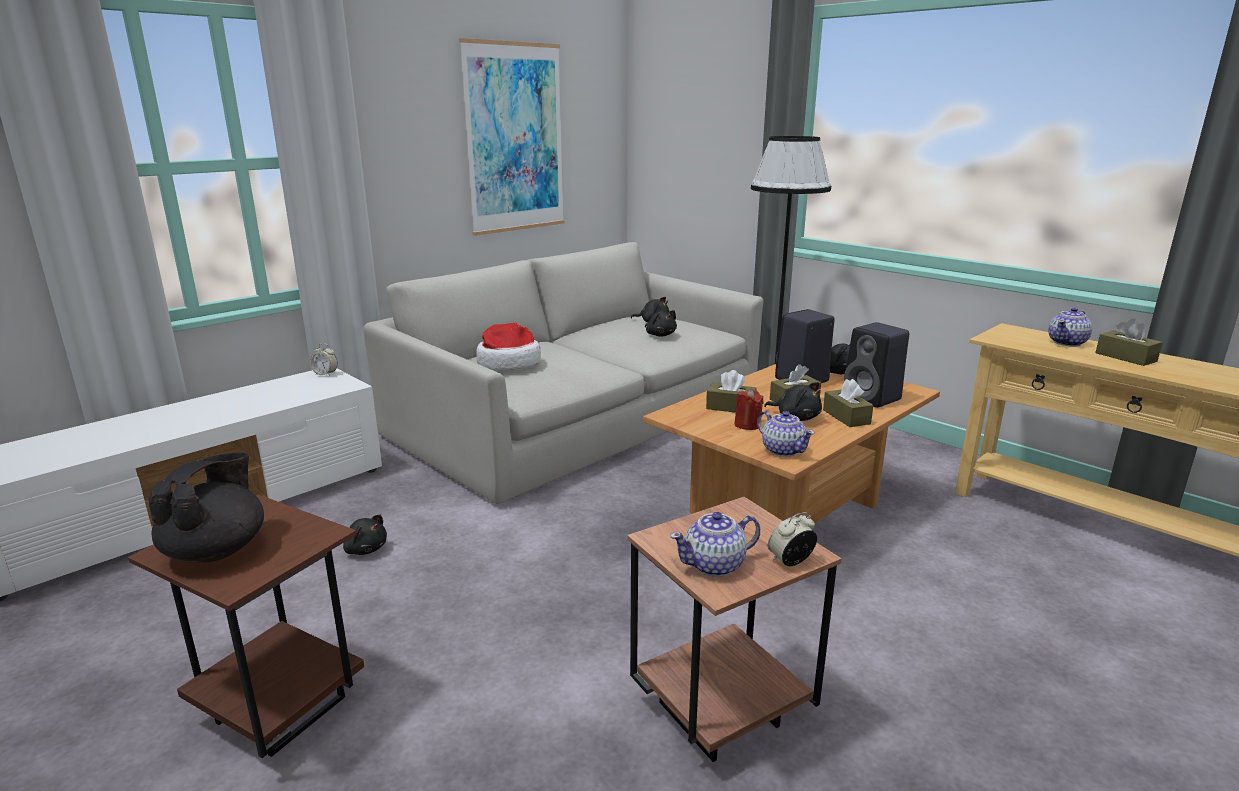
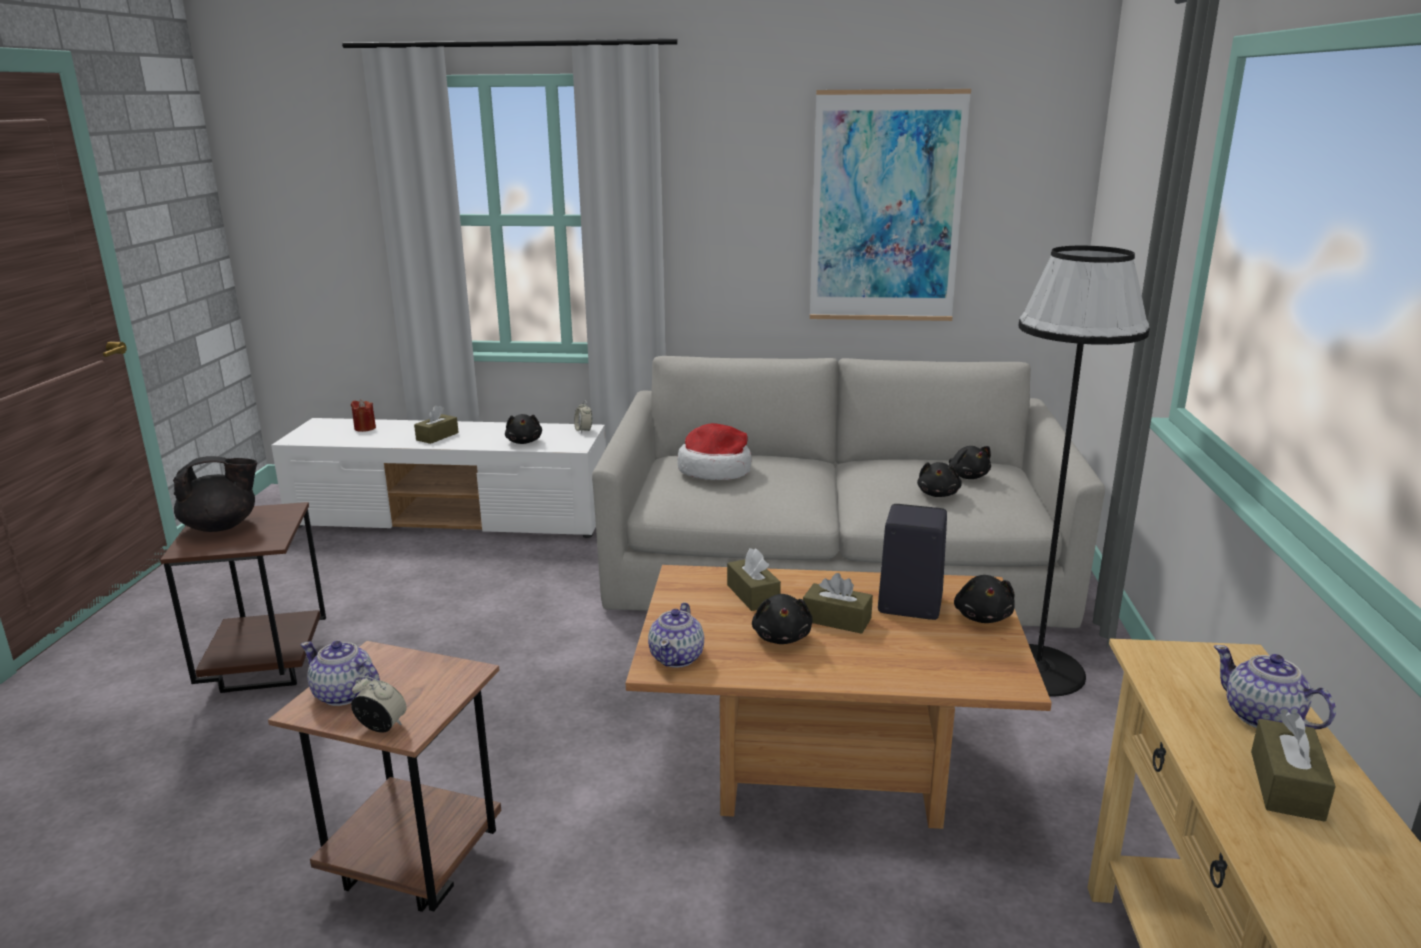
camera: 50 degrees right, 0 degrees up
black plush toy [343,514,387,555] -> black plush toy moved to [505,414,542,444]
red candle [734,389,764,430] -> red candle moved to [351,399,376,432]
brown tissue box [823,379,874,427] -> brown tissue box moved to [414,405,459,444]
black speaker [844,322,909,408] -> none
teapot [1048,307,1092,347] -> teapot turned 45 degrees clockwise [1214,645,1336,729]

